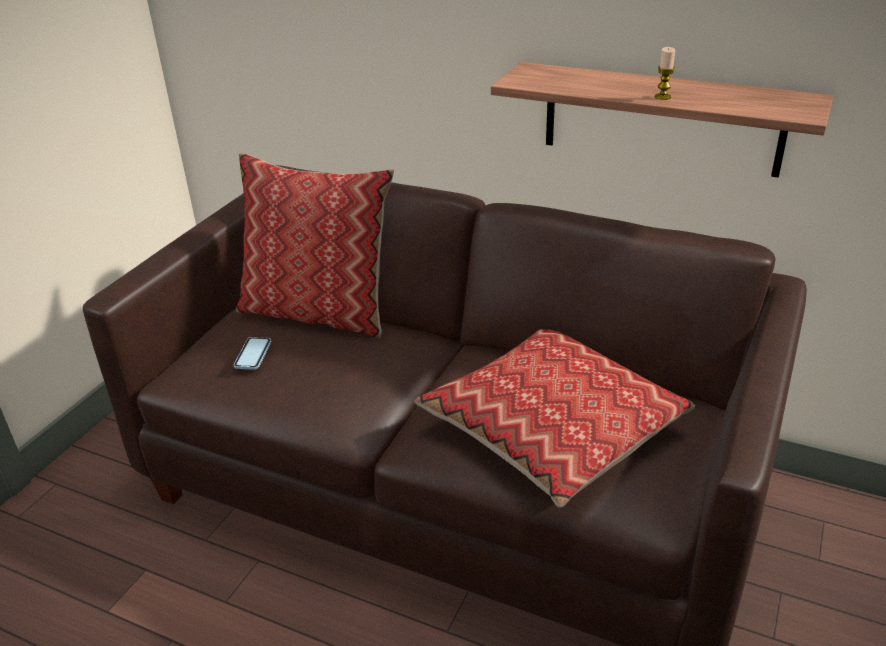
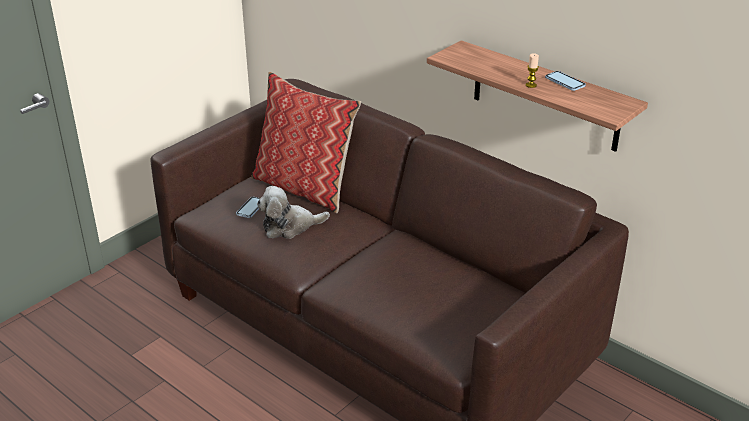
camera: 15 degrees right, 0 degrees up
pillow [415,329,695,508] -> none
none -> plush toy [257,186,330,239]
none -> phone [545,71,586,91]

